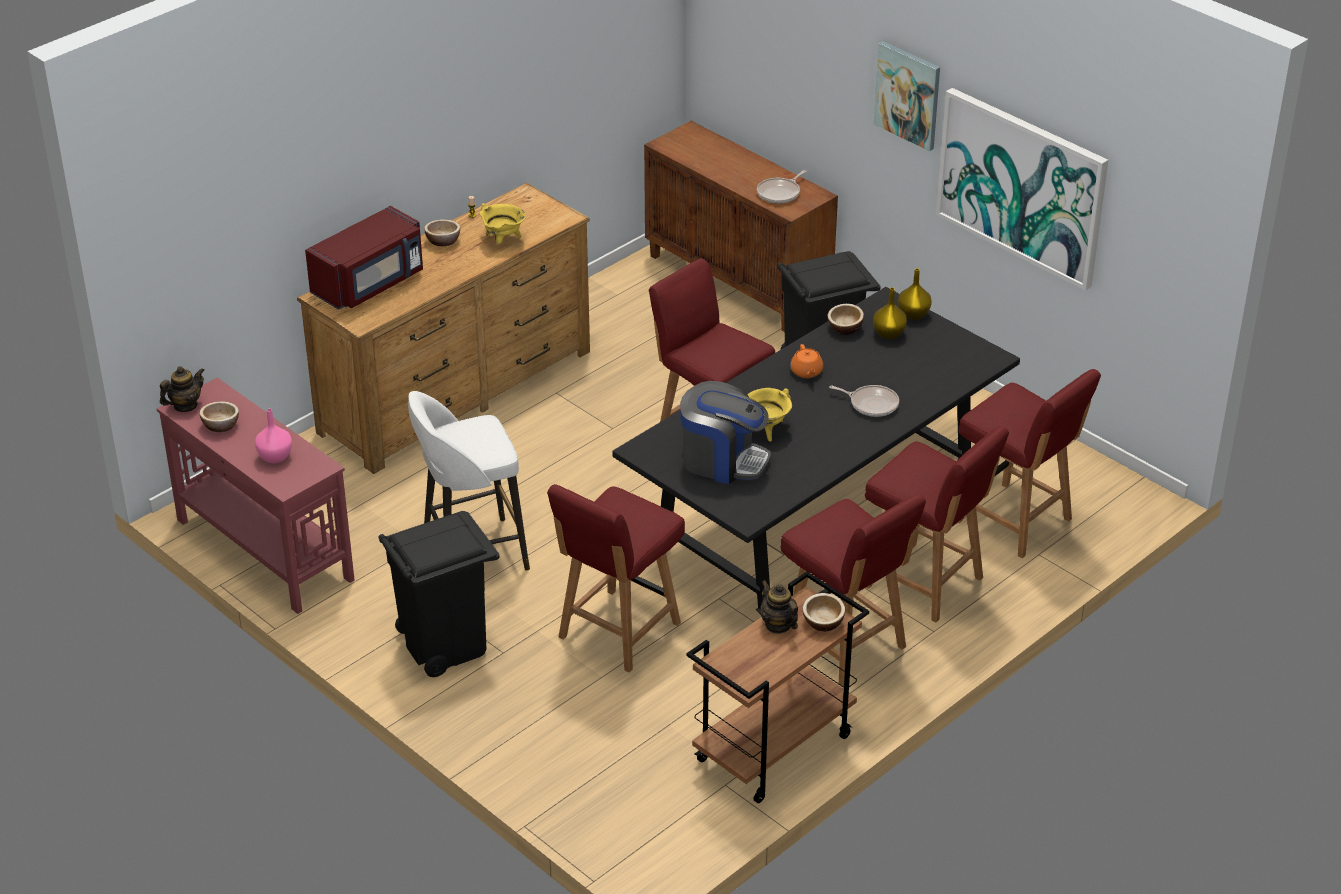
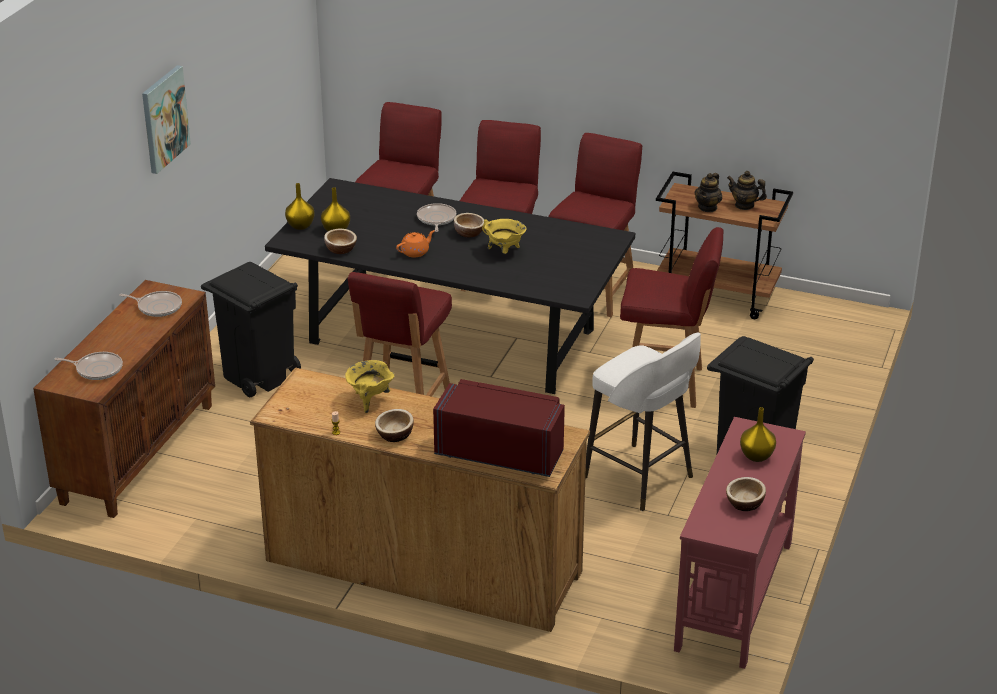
camera: 115 degrees left, 5 degrees down
teapot [160,366,204,412] -> teapot moved to [727,171,767,210]
pink vase [255,409,292,463] -> yellow vase [740,407,776,462]
coffee machine [680,381,771,484] -> none
bowl [803,593,845,631] -> bowl moved to [454,213,484,238]
picture [936,88,1108,291] -> none
none -> frying pan [54,352,123,380]

